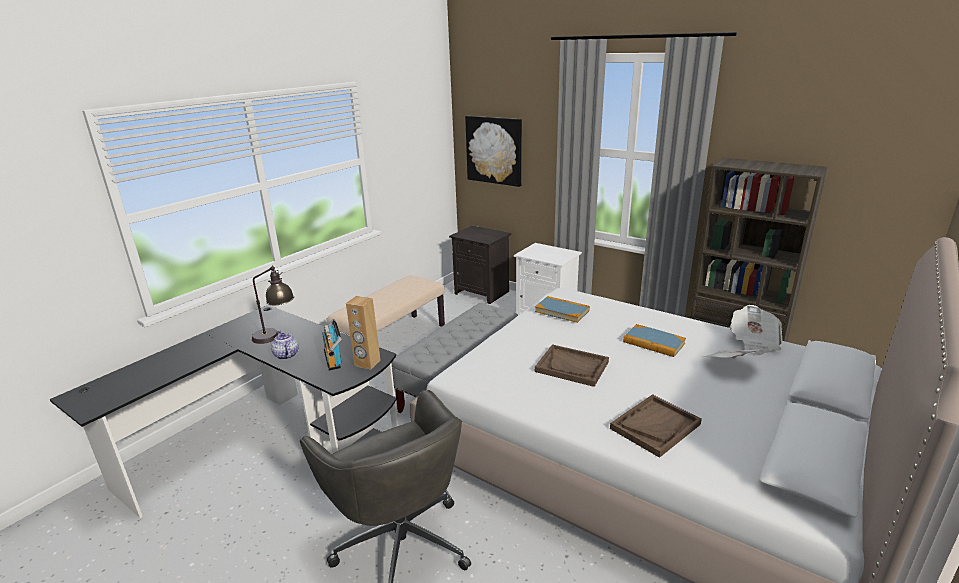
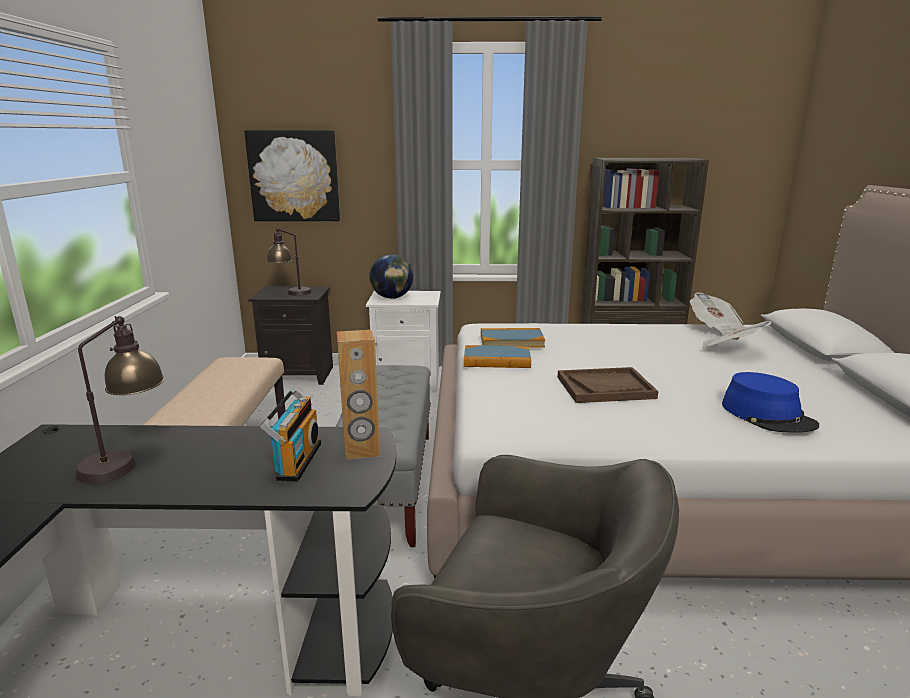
camera: 35 degrees left, 5 degrees down
teapot [271,331,299,360] -> none
radio [322,319,342,371] -> radio turned 120 degrees counterclockwise [260,388,321,482]
brown tray [610,394,702,458] -> blue hat [722,372,819,433]
book [623,324,686,357] -> book moved to [464,345,531,368]
none -> table lamp [266,228,312,296]
none -> globe [369,254,413,299]

